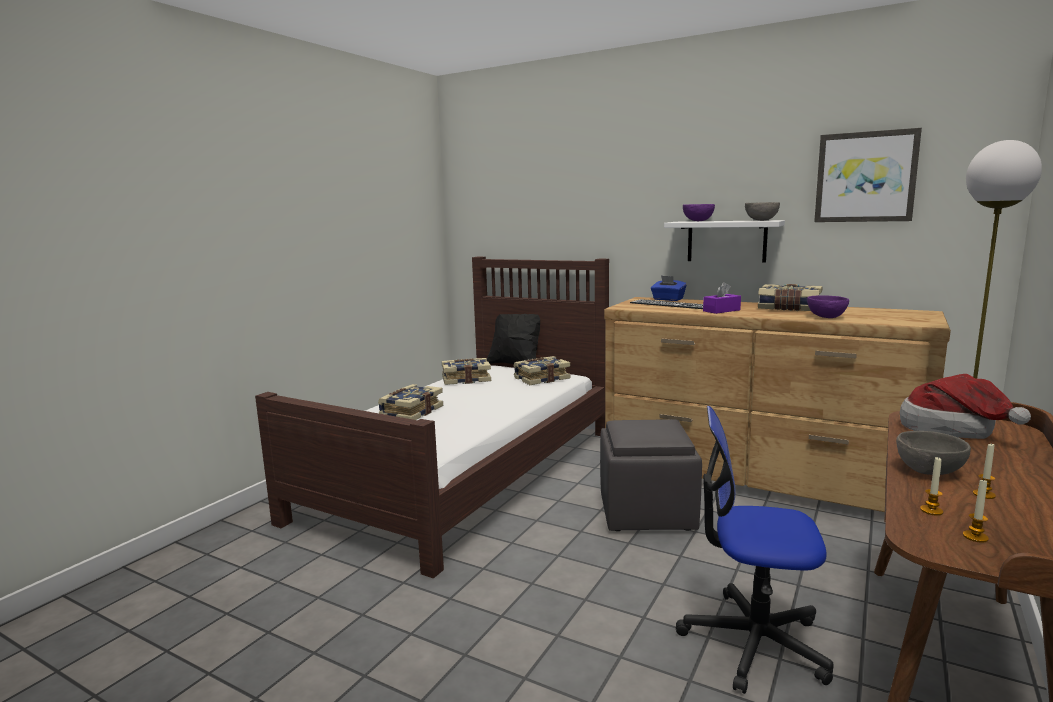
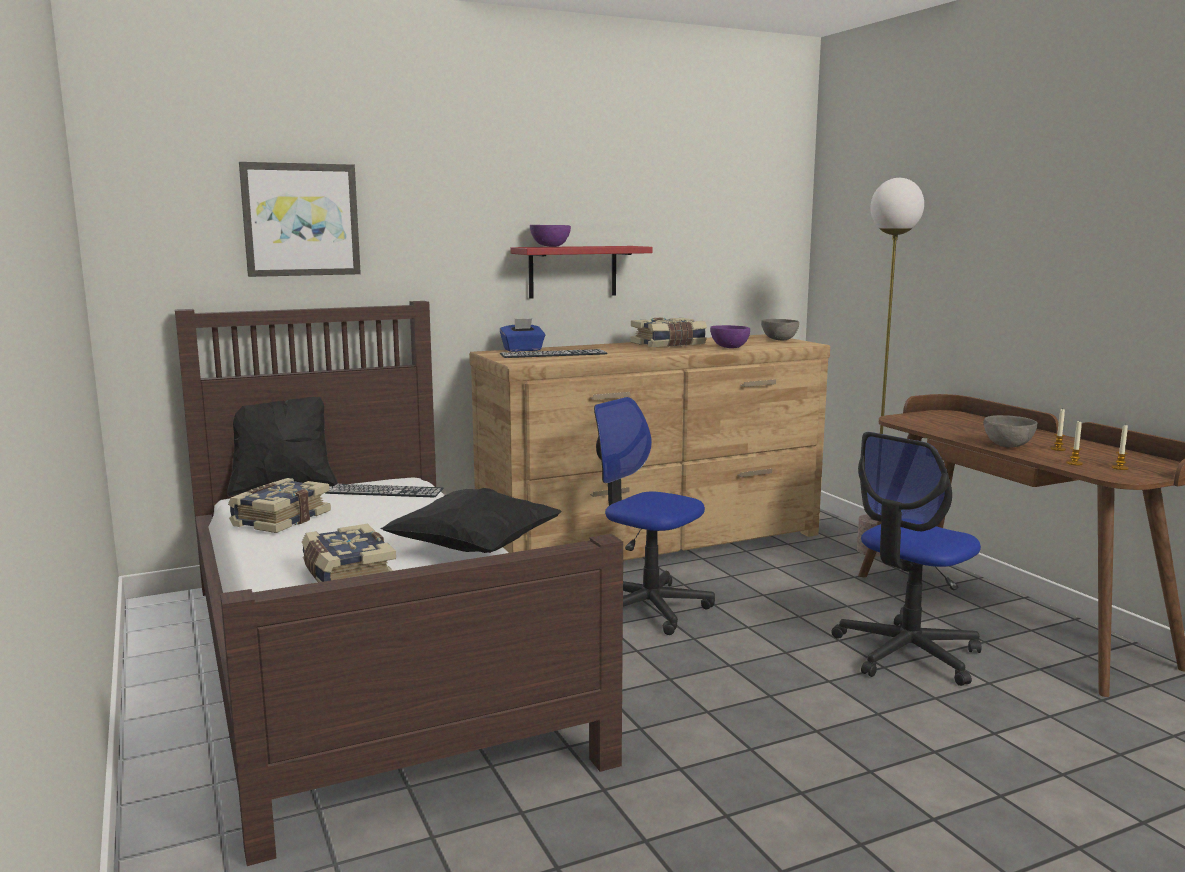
camera: 55 degrees left, 0 degrees up
book [513,356,570,385] -> keyboard [325,484,443,497]
grey ottoman [600,419,702,531] -> office chair [594,397,715,635]
white shelf [664,220,785,262] -> red shelf [510,246,653,299]
purple tissue box [703,282,741,314] -> none
grey bowl [745,202,780,221] -> grey bowl moved to [761,319,799,340]
picture [814,128,922,222] -> picture moved to [239,162,361,277]
hat [900,374,1031,439] -> none
none -> black pillow [380,488,562,553]

